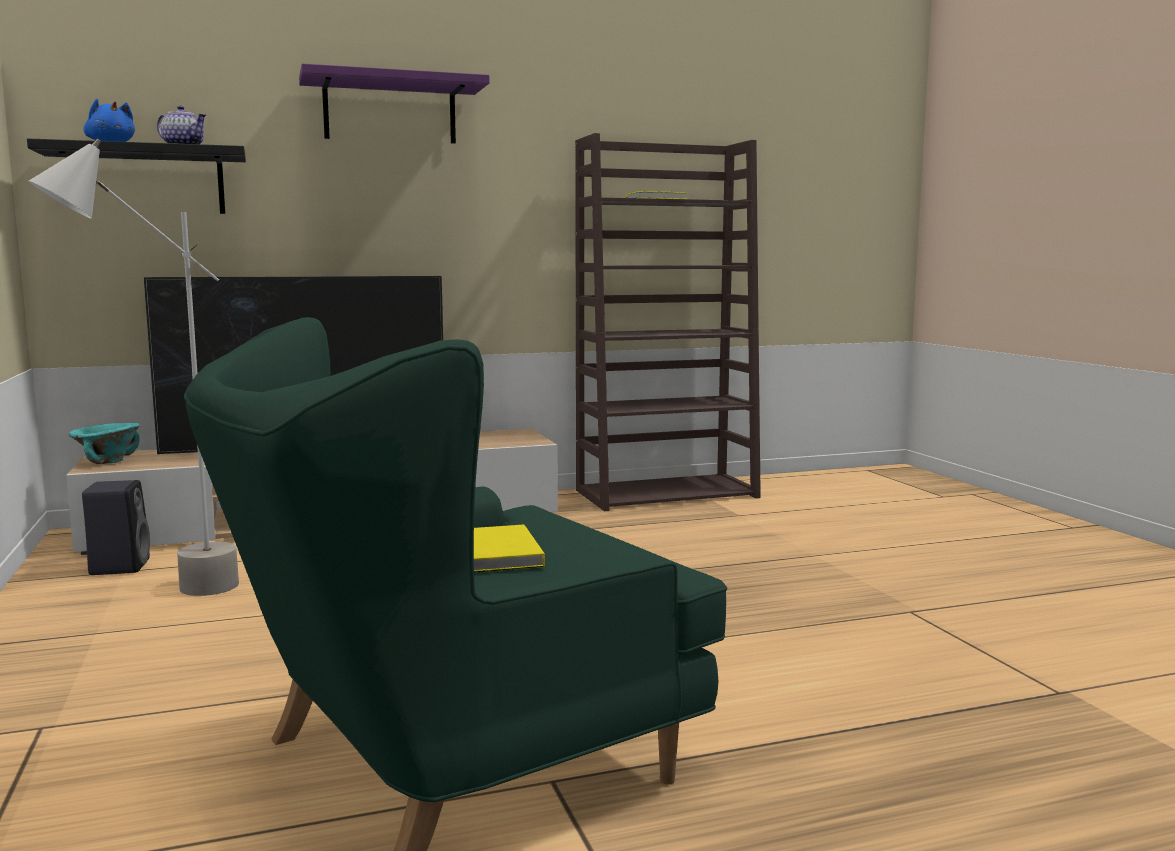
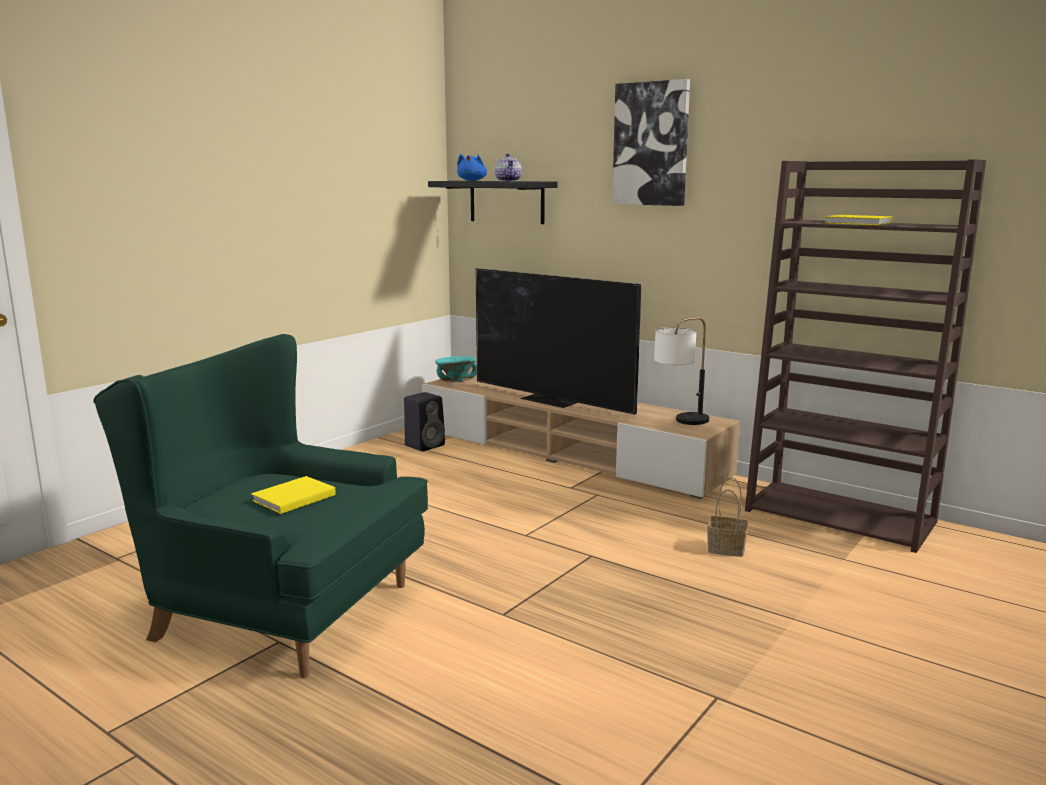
camera: 55 degrees right, 5 degrees up
grey floor lamp [28,139,239,596] -> none
purple shelf [299,64,490,144] -> picture [612,79,690,206]
none -> table lamp [654,317,709,425]
none -> basket [707,477,748,557]

